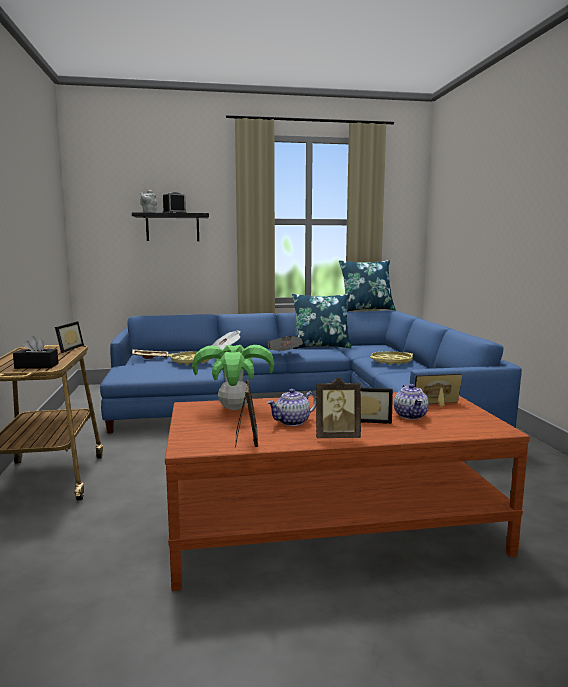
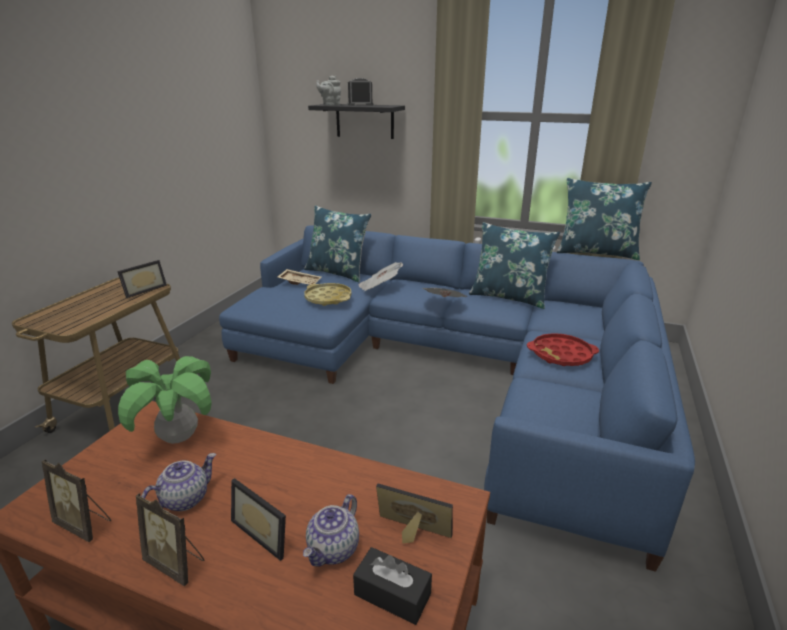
camera: 30 degrees right, 15 degrees up
black tissue box [13,336,59,369] -> black tissue box moved to [353,547,432,625]
picture frame [235,380,258,447] -> picture frame turned 90 degrees clockwise [41,459,111,542]
teapot [267,389,316,426] -> teapot turned 135 degrees clockwise [141,453,216,511]
yellow tray [370,351,413,365] -> red tray [527,333,599,366]
none -> blue pillow [304,206,372,282]

